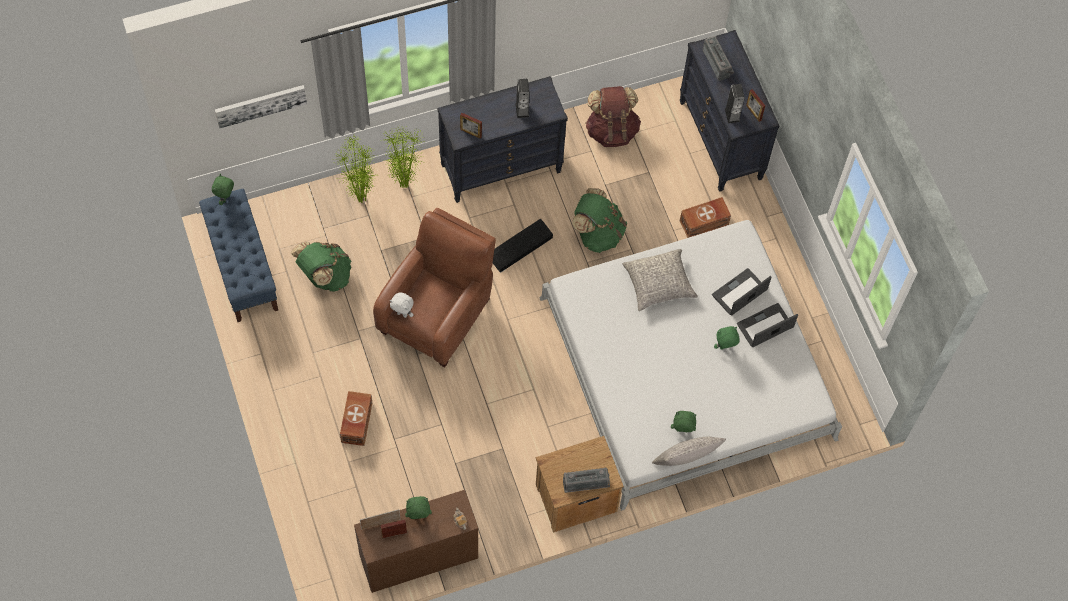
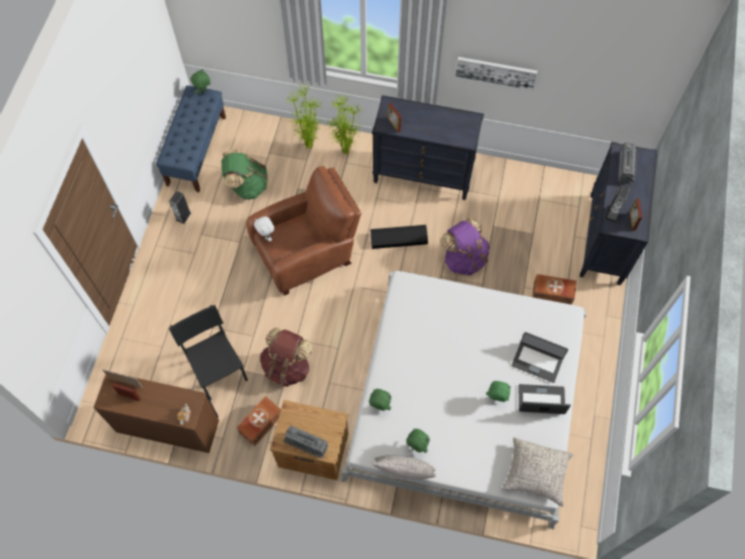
camera: 35 degrees right, 0 degrees up
picture [215,85,307,128] -> picture moved to [456,57,537,90]
brown storage box [340,391,372,446] -> brown storage box moved to [236,396,281,446]
green plush toy [405,496,432,519] -> green plush toy moved to [369,389,391,411]
speaker [515,79,530,118] -> speaker moved to [169,191,191,224]
green backpack [572,188,627,253] -> purple backpack [441,218,489,276]
brown backpack [585,86,641,147] -> brown backpack moved to [260,328,312,387]
grey pillow [622,249,698,311] -> grey pillow moved to [502,438,574,507]
laptop [712,268,772,316] -> laptop turned 150 degrees counterclockwise [511,332,568,383]
none -> black chair [169,305,248,400]

